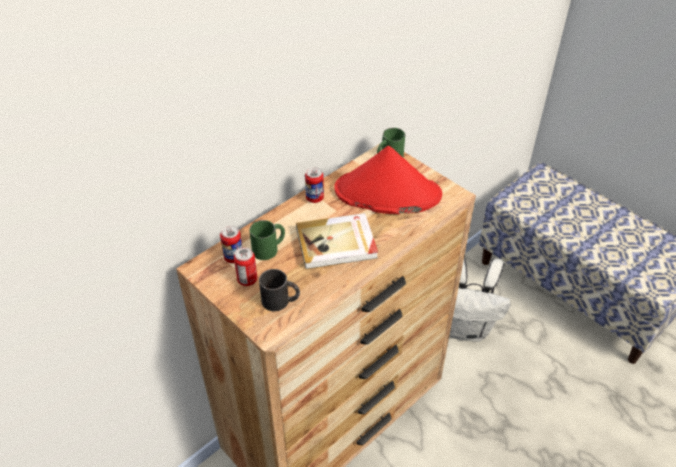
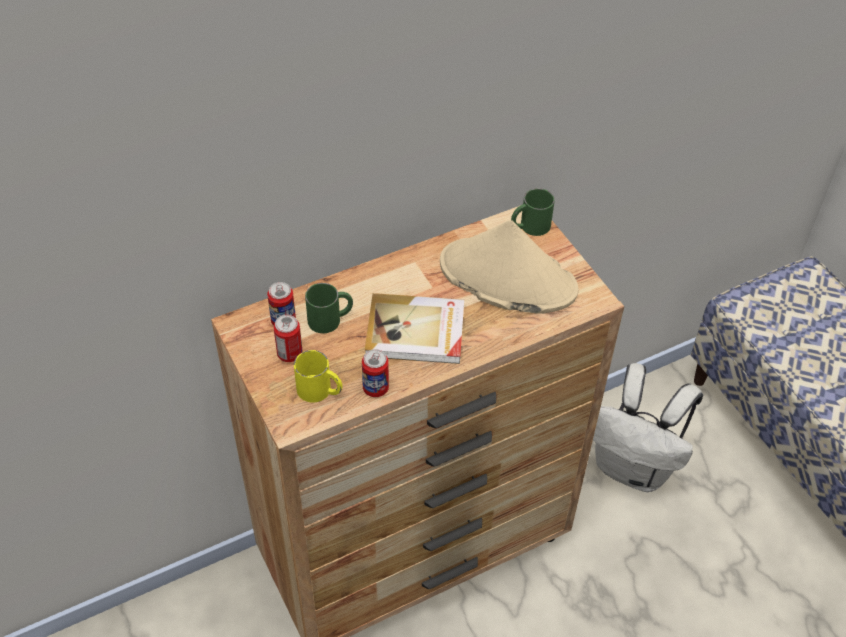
camera: 15 degrees right, 5 degrees up
black mug [259,269,300,311] -> yellow mug [294,350,343,403]
can [305,167,324,203] -> can moved to [362,349,389,397]
red hat [334,146,442,214] -> beige hat [440,220,579,314]

